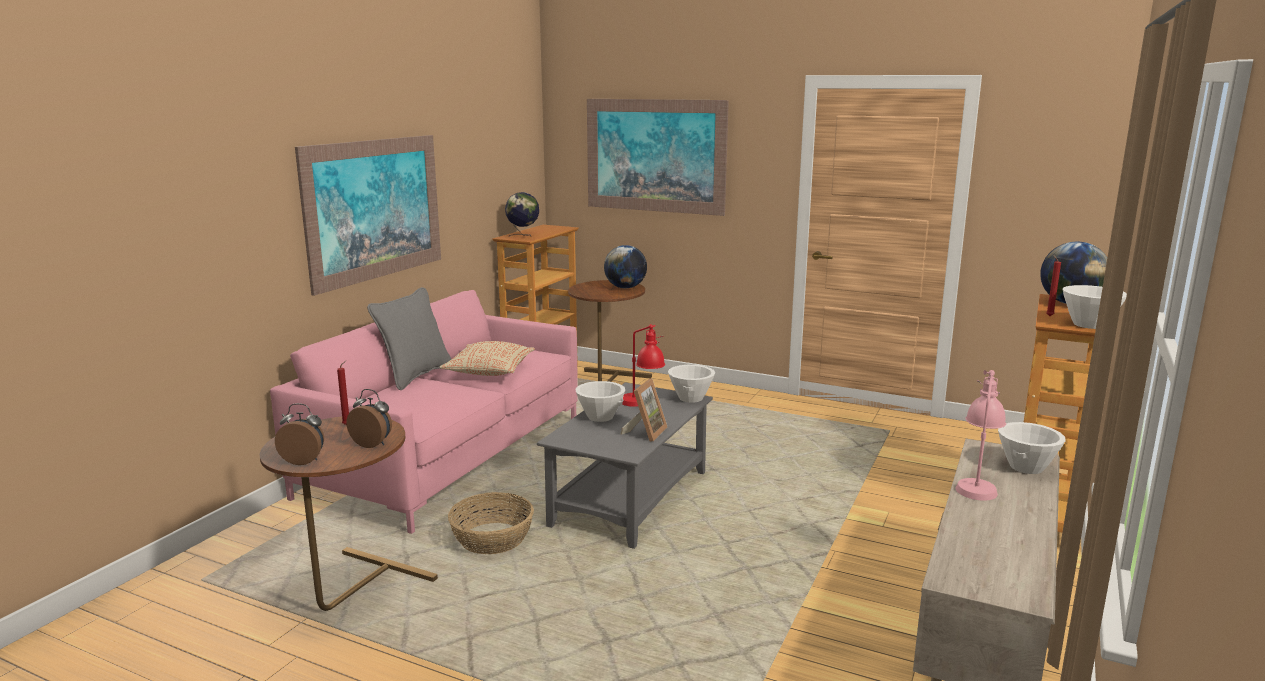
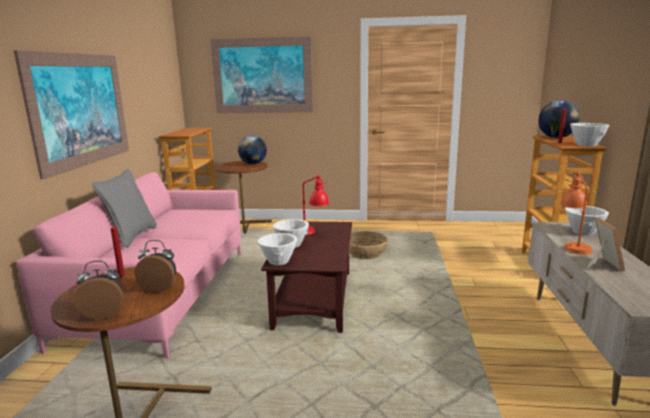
camera: 20 degrees left, 0 degrees up
beige pillow [440,341,535,376] -> none
basket [448,492,534,554] -> basket moved to [349,231,388,259]
globe [505,192,539,236] -> none
grey coffee table [537,383,713,549] -> brown coffee table [261,221,352,333]
picture frame [621,379,668,442] -> picture frame moved to [587,217,625,272]
white bowl [668,365,715,403] -> white bowl moved to [258,233,297,265]
pink table lamp [956,370,1006,501] -> orange table lamp [560,171,592,255]

